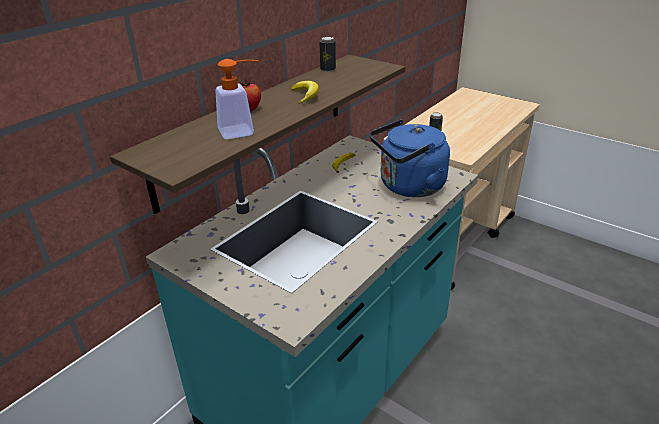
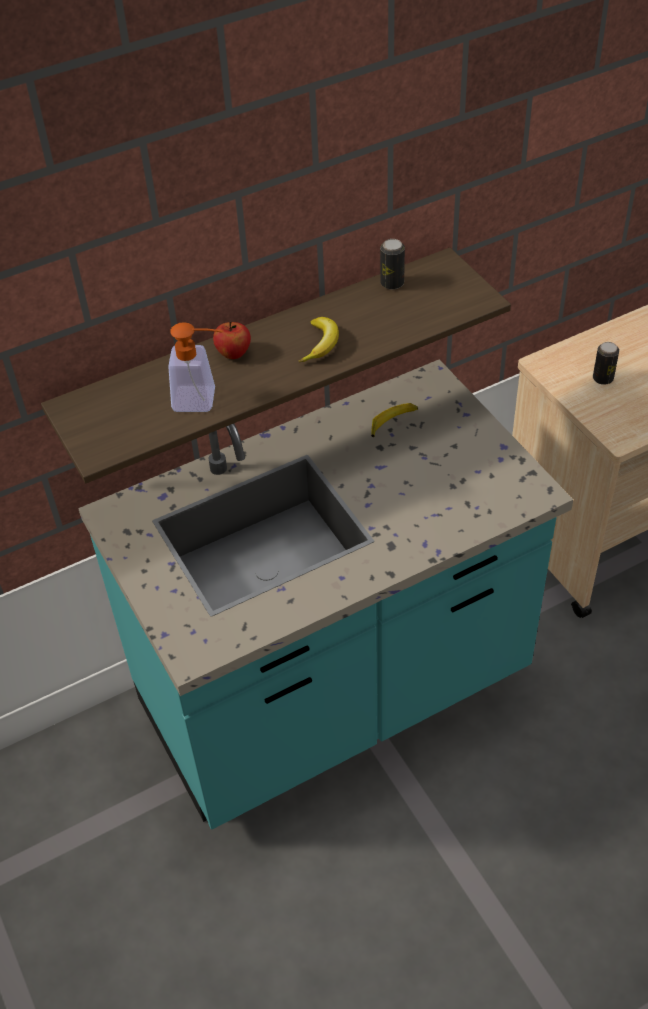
camera: 25 degrees right, 15 degrees up
blue kettle [369,119,450,197] -> none

